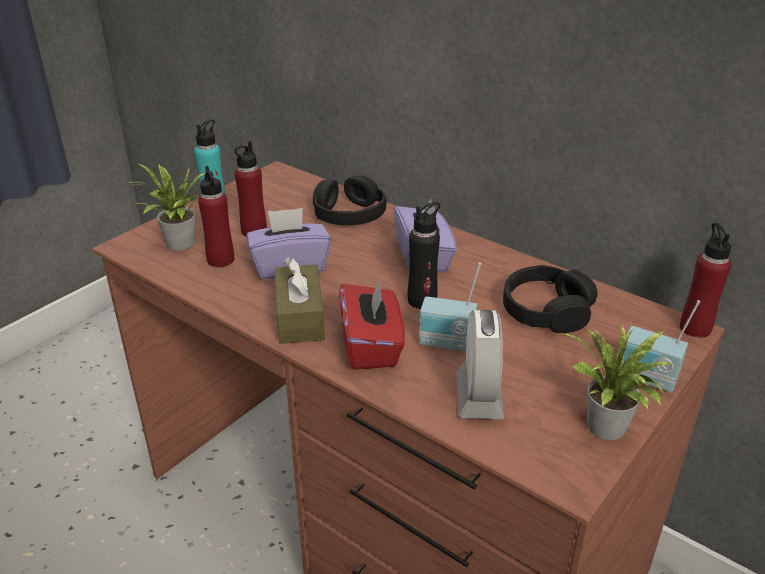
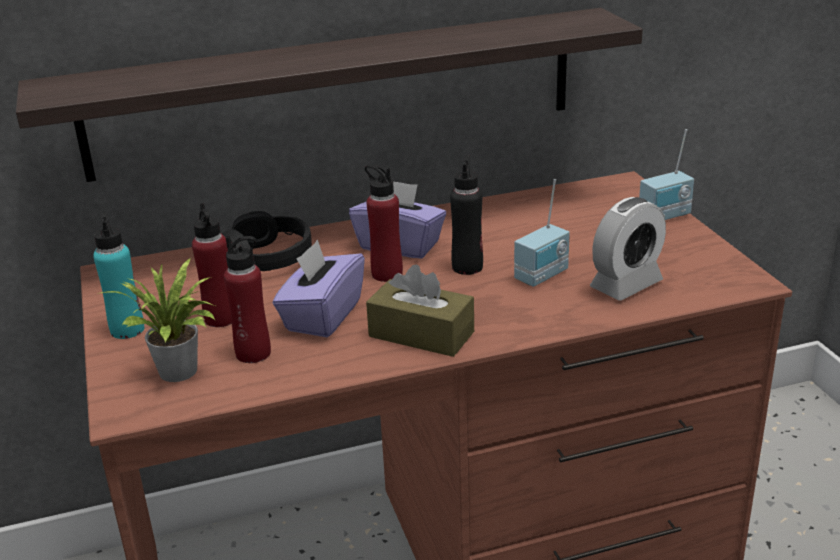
camera: 55 degrees left, 5 degrees down
red tissue box [339,279,405,370] -> none
alarm clock [456,310,505,419] -> alarm clock turned 105 degrees clockwise [590,197,666,300]
black headphones [503,265,597,333] -> none
potted plant [561,324,674,440] -> none
red bottle [680,223,731,338] -> red bottle moved to [365,165,403,282]
none -> shelf [16,8,643,182]

